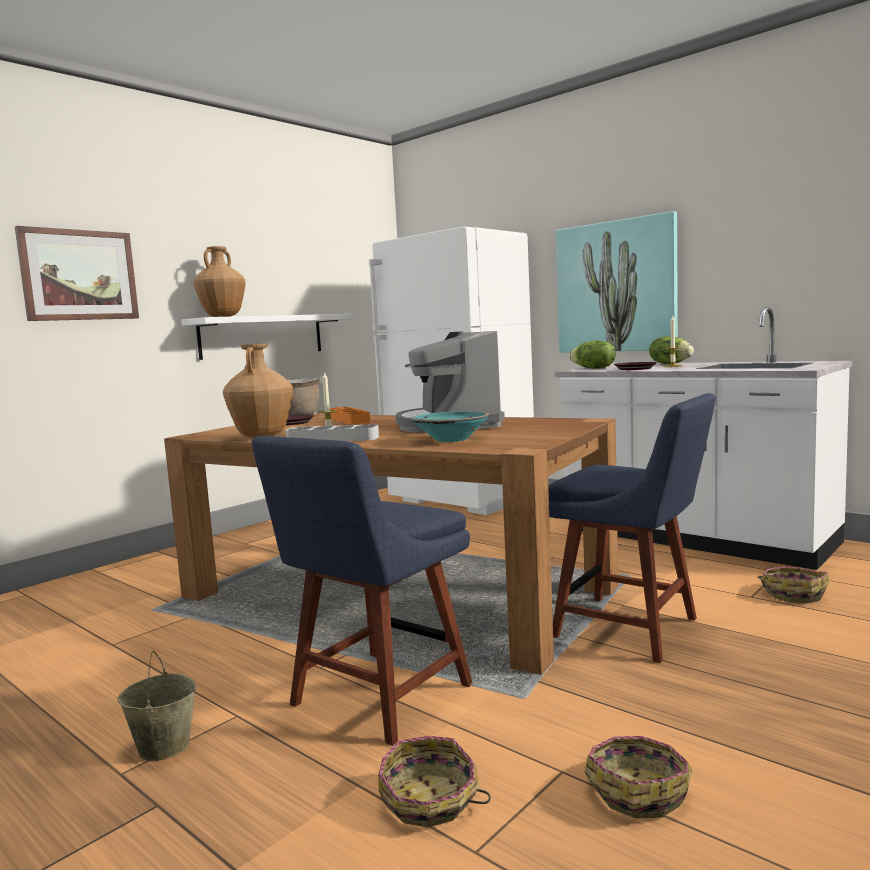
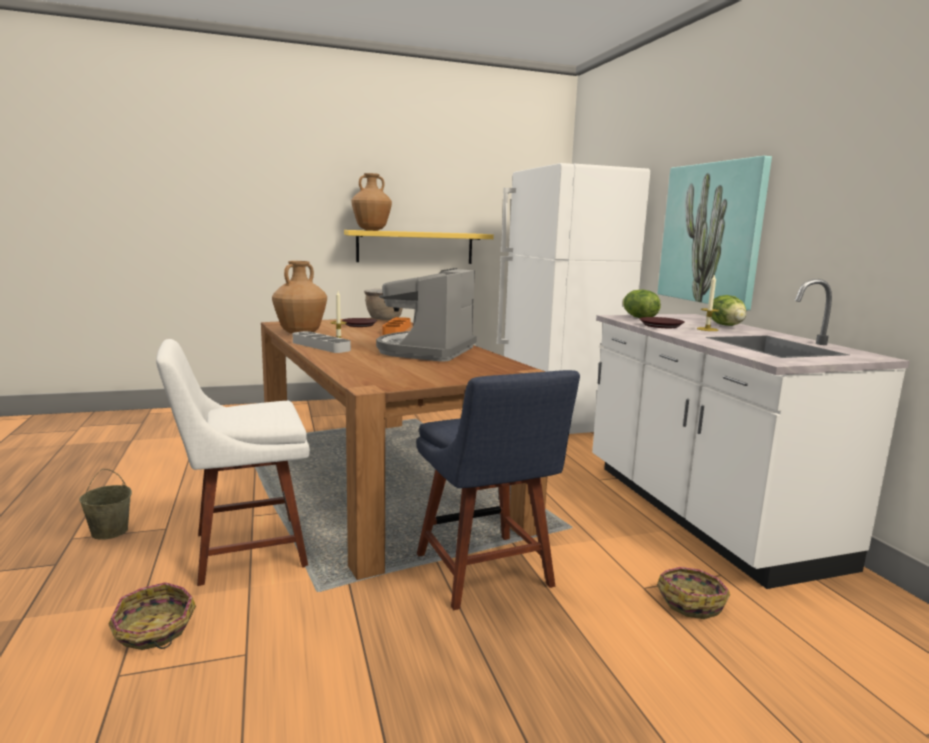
camera: 30 degrees right, 5 degrees up
picture [15,226,139,321] -> none
white shelf [181,314,353,360] -> yellow shelf [344,230,494,264]
blue chair [252,436,473,746] -> white chair [156,339,310,586]
turquoise bowl [411,412,489,442] -> none
basket [585,736,692,818] -> none

